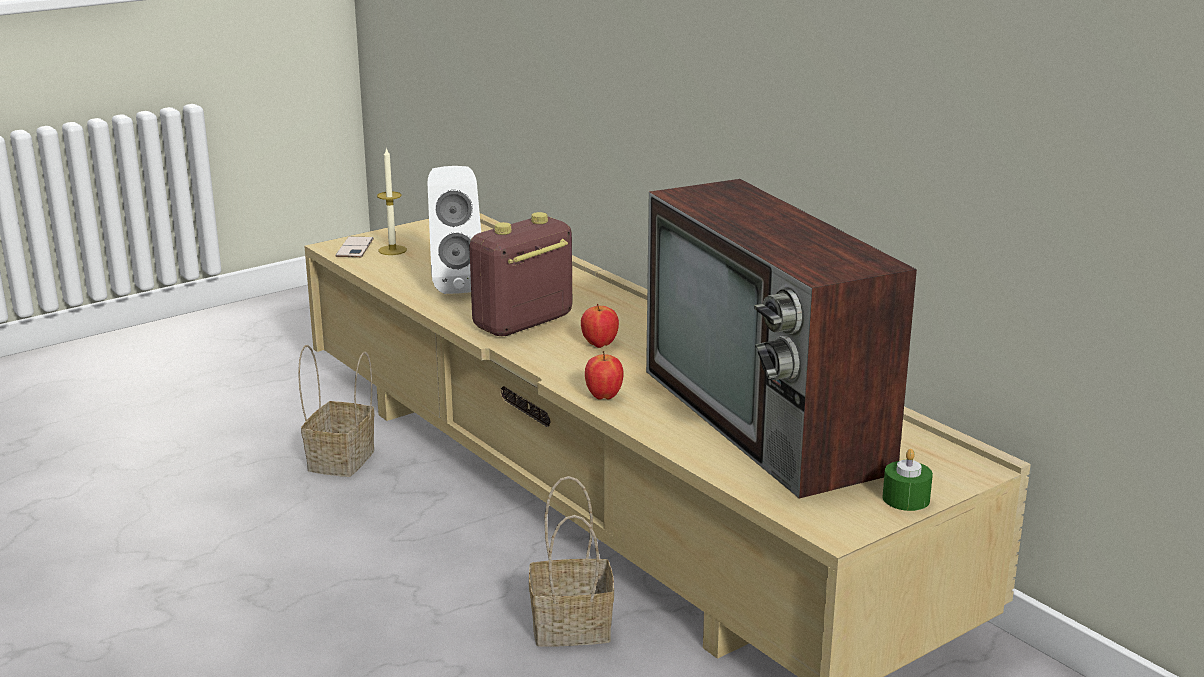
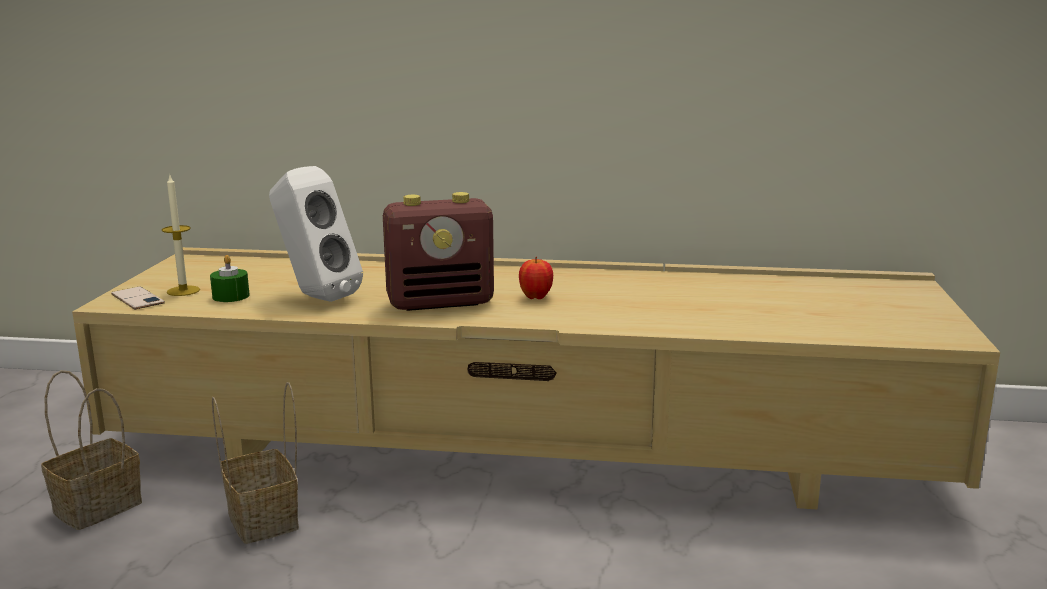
camera: 45 degrees left, 5 degrees down
radio [469,212,572,336] -> radio turned 105 degrees counterclockwise [383,192,494,311]
basket [529,476,614,647] -> basket moved to [41,370,142,530]
apple [585,351,624,400] -> none
television [646,179,917,498] -> none
green candle [882,449,933,511] -> green candle moved to [210,255,250,302]

